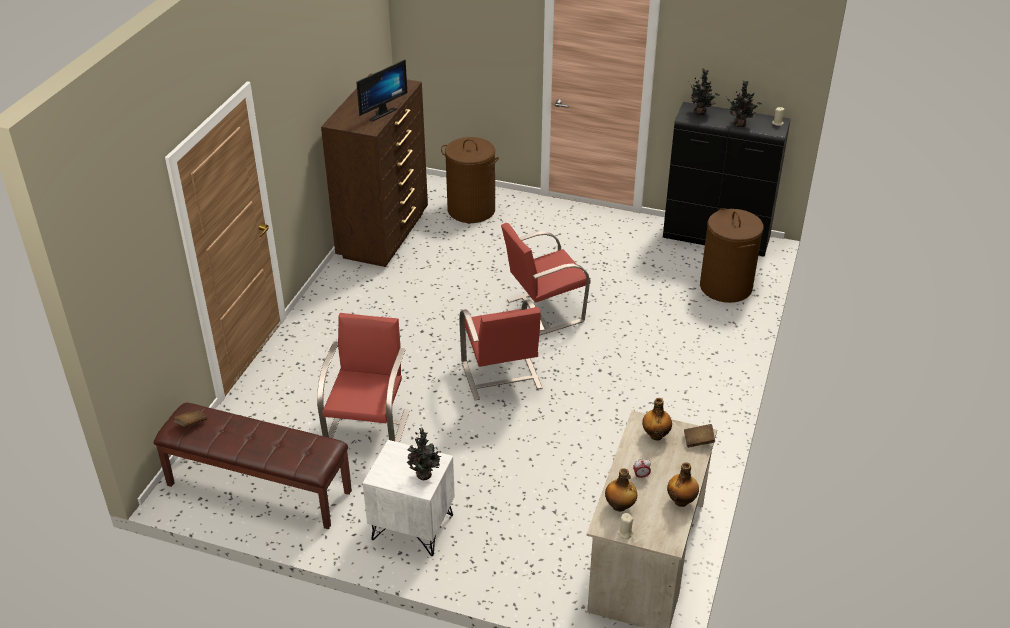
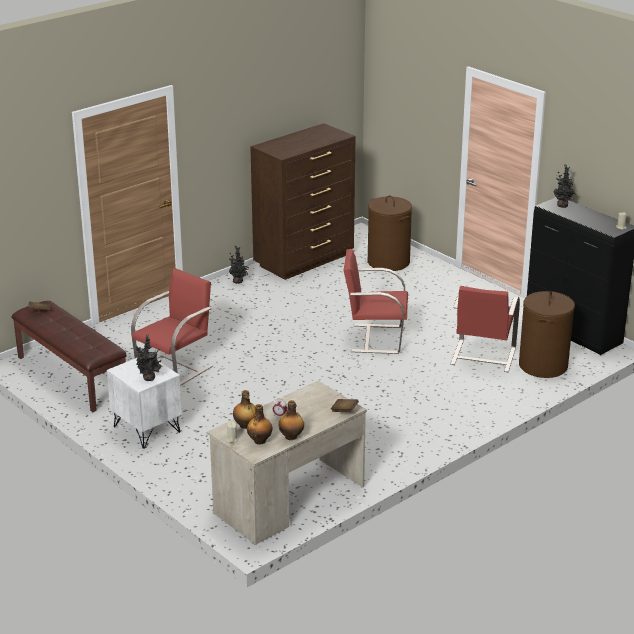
camera: 30 degrees right, 10 degrees down
monitor [356,60,407,122] -> none
red chair [459,299,545,400] -> red chair moved to [450,286,520,372]
bottle [642,398,672,441] -> bottle moved to [247,404,272,445]
potted plant [727,80,762,127] -> potted plant moved to [229,246,249,284]

